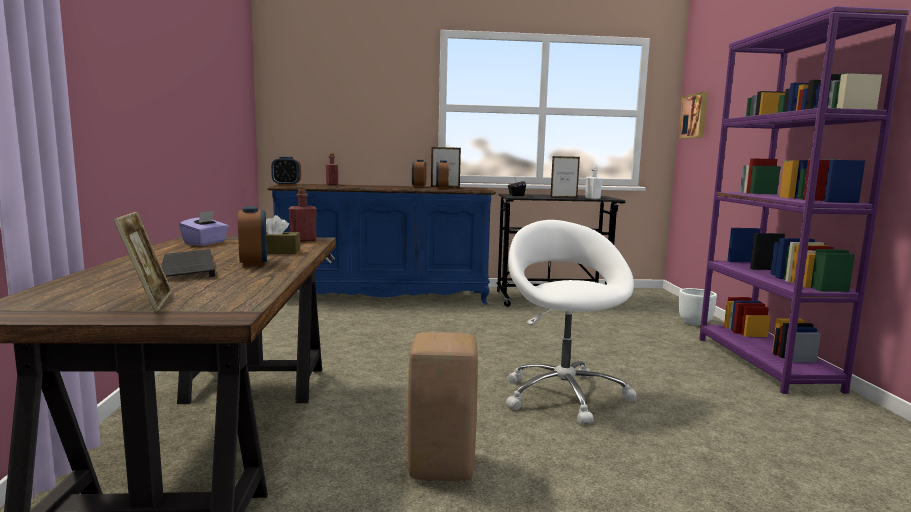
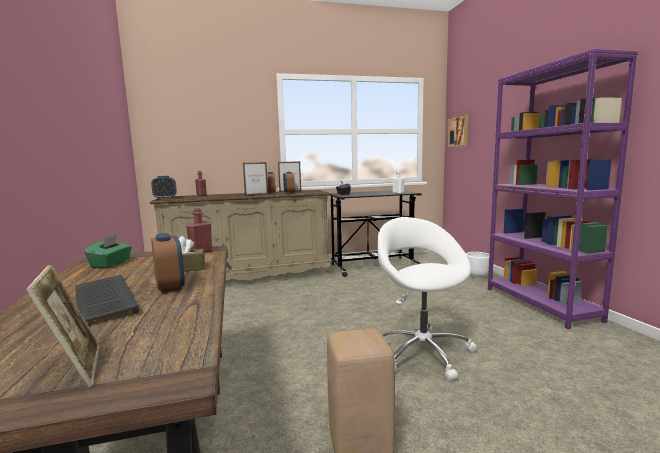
camera: 10 degrees left, 0 degrees up
purple tissue box [179,211,229,246] -> green tissue box [84,234,132,269]
blue cabinet [267,184,496,305] -> beige cabinet [150,190,331,281]
picture frame [550,156,580,198] -> picture frame moved to [243,162,268,196]

